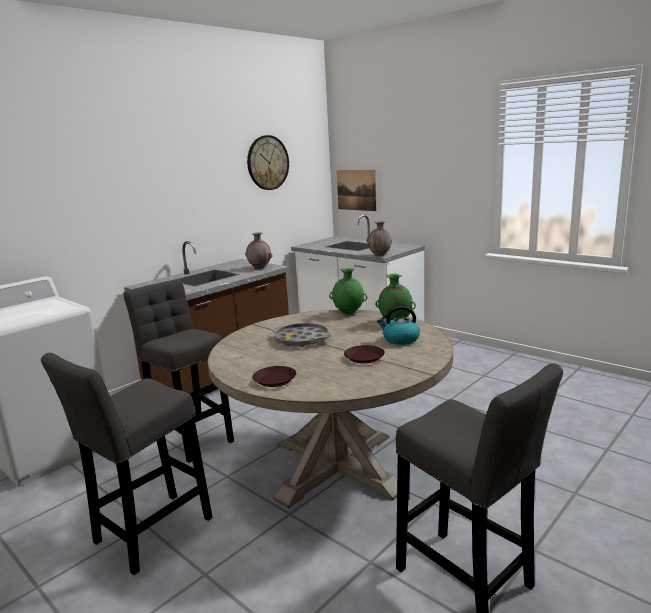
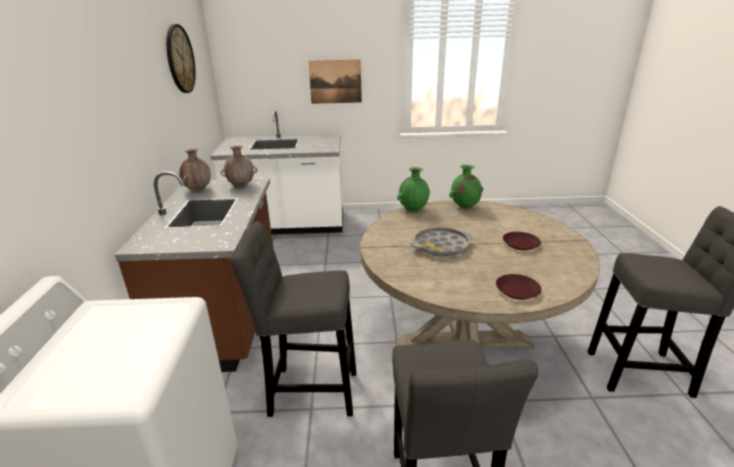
camera: 45 degrees left, 10 degrees up
picture [337,170,377,211] -> picture moved to [308,59,362,104]
brown vase [367,221,392,256] -> brown vase moved to [179,148,211,192]
kettle [377,306,420,345] -> none

